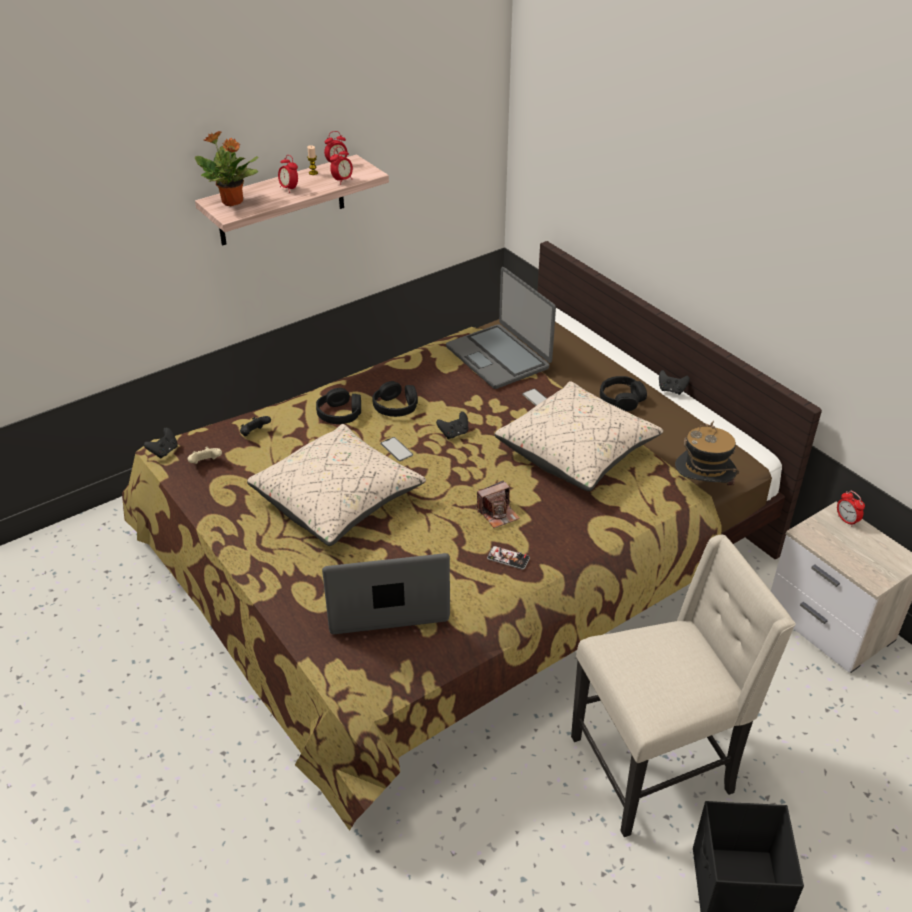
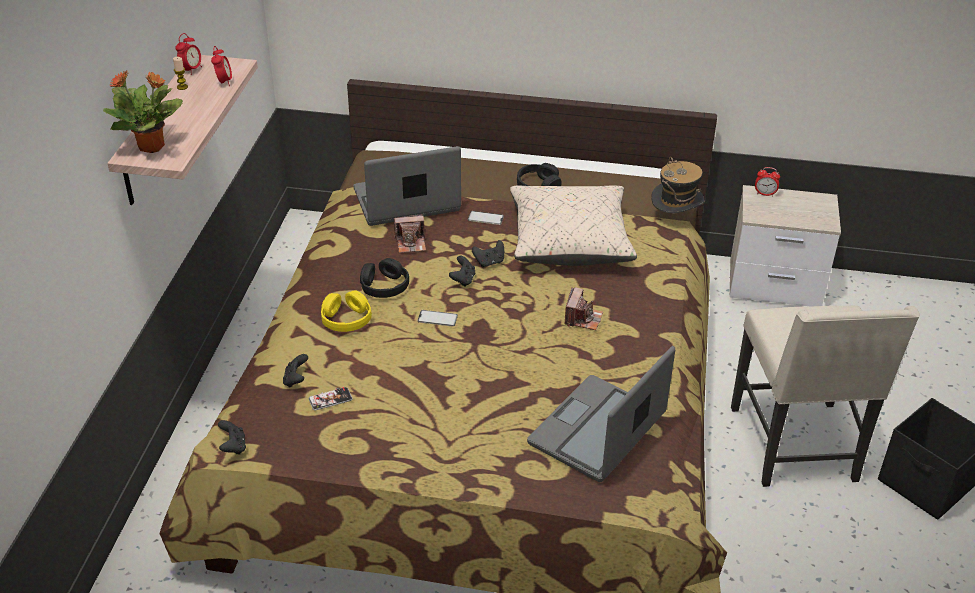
camera: 45 degrees left, 0 degrees up
beige game controller [188,447,222,464] -> none
beige pillow [247,424,426,546] -> none
alarm clock [278,155,298,193] -> none
black headphones [316,388,361,424] -> yellow headphones [321,290,372,332]
laptop [446,267,556,389] -> laptop turned 150 degrees clockwise [354,146,461,226]
phone [487,546,530,570] -> phone moved to [309,387,352,410]
beige chair [571,535,796,837] -> beige chair turned 150 degrees clockwise [731,306,920,487]
black game controller [659,370,690,395] -> black game controller moved to [472,240,504,267]
none -> camera [394,214,426,253]

